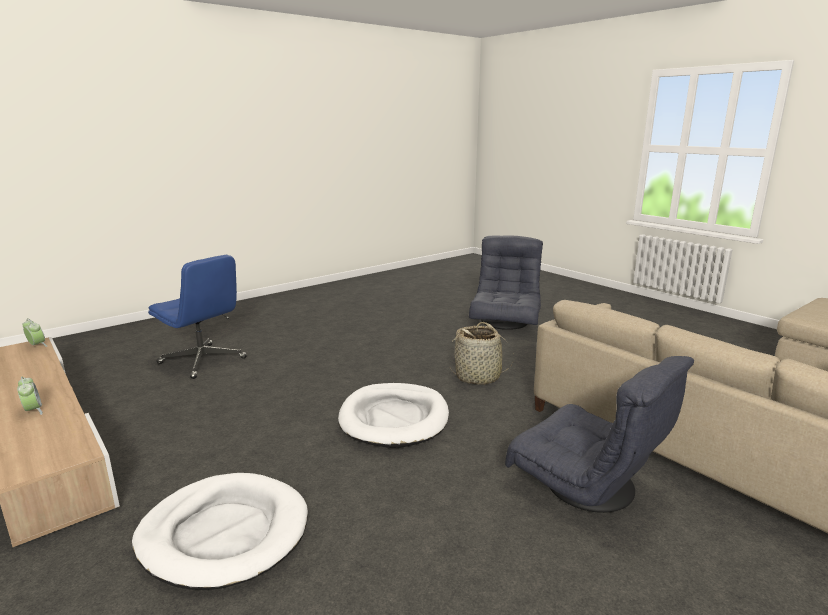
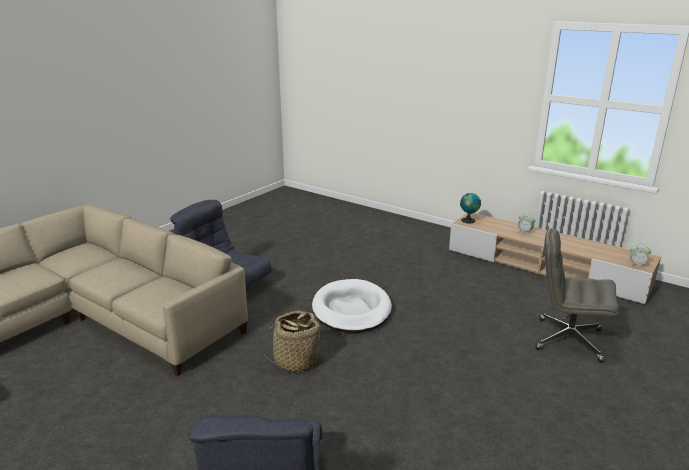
camera: 165 degrees right, 5 degrees up
white dog bed [132,473,308,590] -> none
blue office chair [148,255,247,379] -> grey office chair [535,228,619,363]
none -> globe [460,193,481,224]

